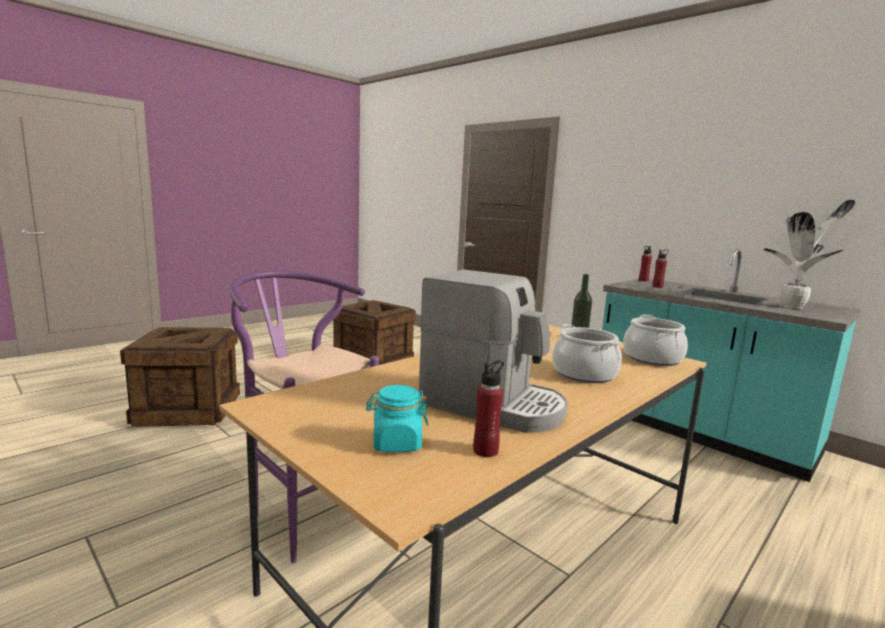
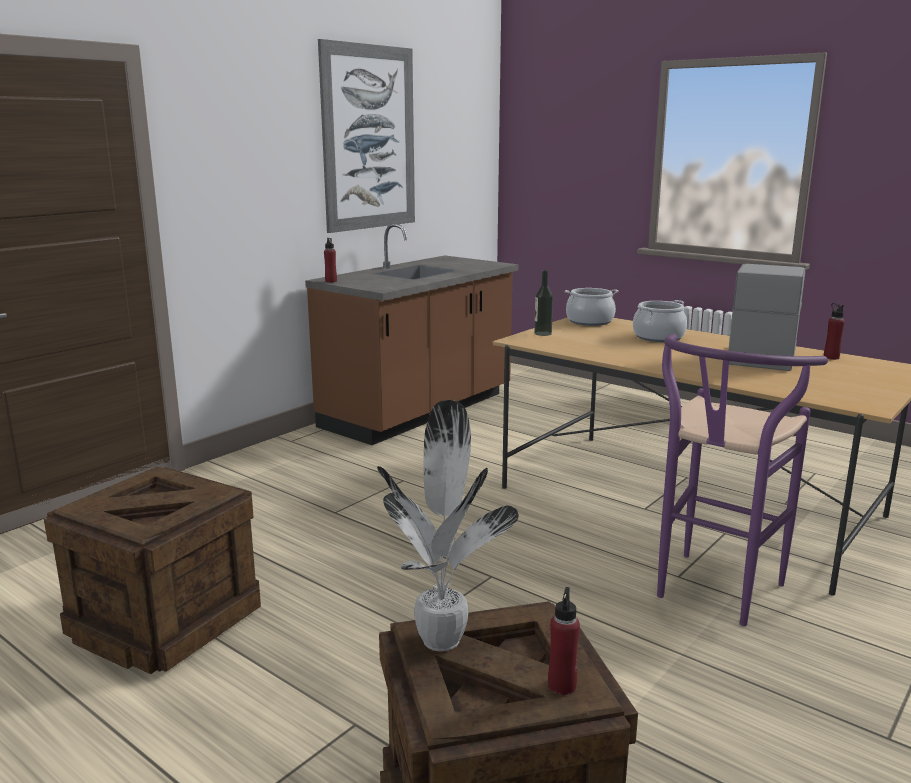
camera: 95 degrees left, 5 degrees up
turquoise jar [366,385,428,452] -> none
turquoise counter [602,249,861,482] -> brown counter [305,223,518,445]
red bottle [652,249,669,288] -> red bottle moved to [548,587,580,695]
potted plant [763,200,855,309] -> potted plant moved to [377,400,519,652]
none -> picture [318,39,415,233]

